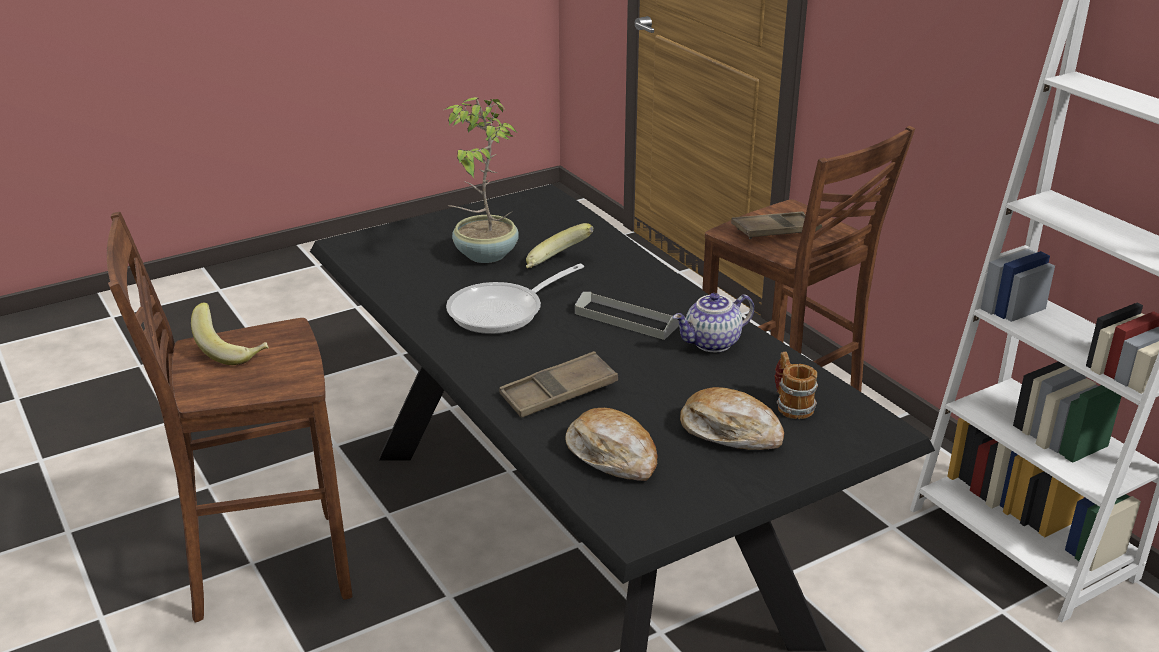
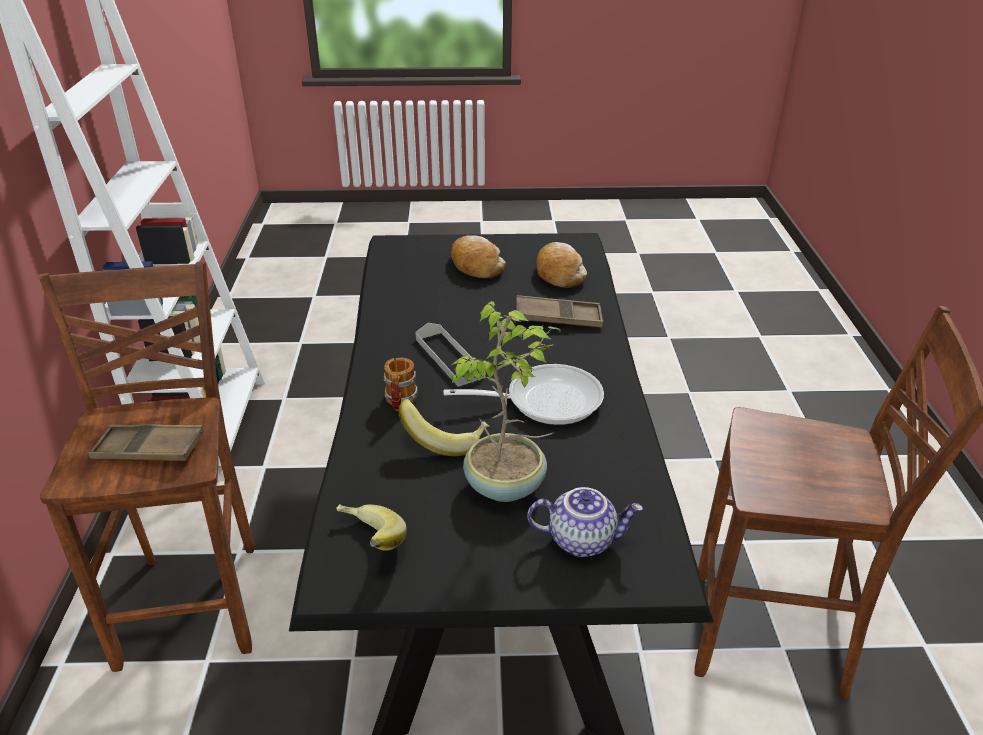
camera: 150 degrees left, 5 degrees up
banana [191,302,269,365] -> banana moved to [336,504,407,551]
teapot [673,293,754,352] -> teapot moved to [527,487,643,557]
mug [775,351,818,419] -> mug moved to [384,358,418,411]

